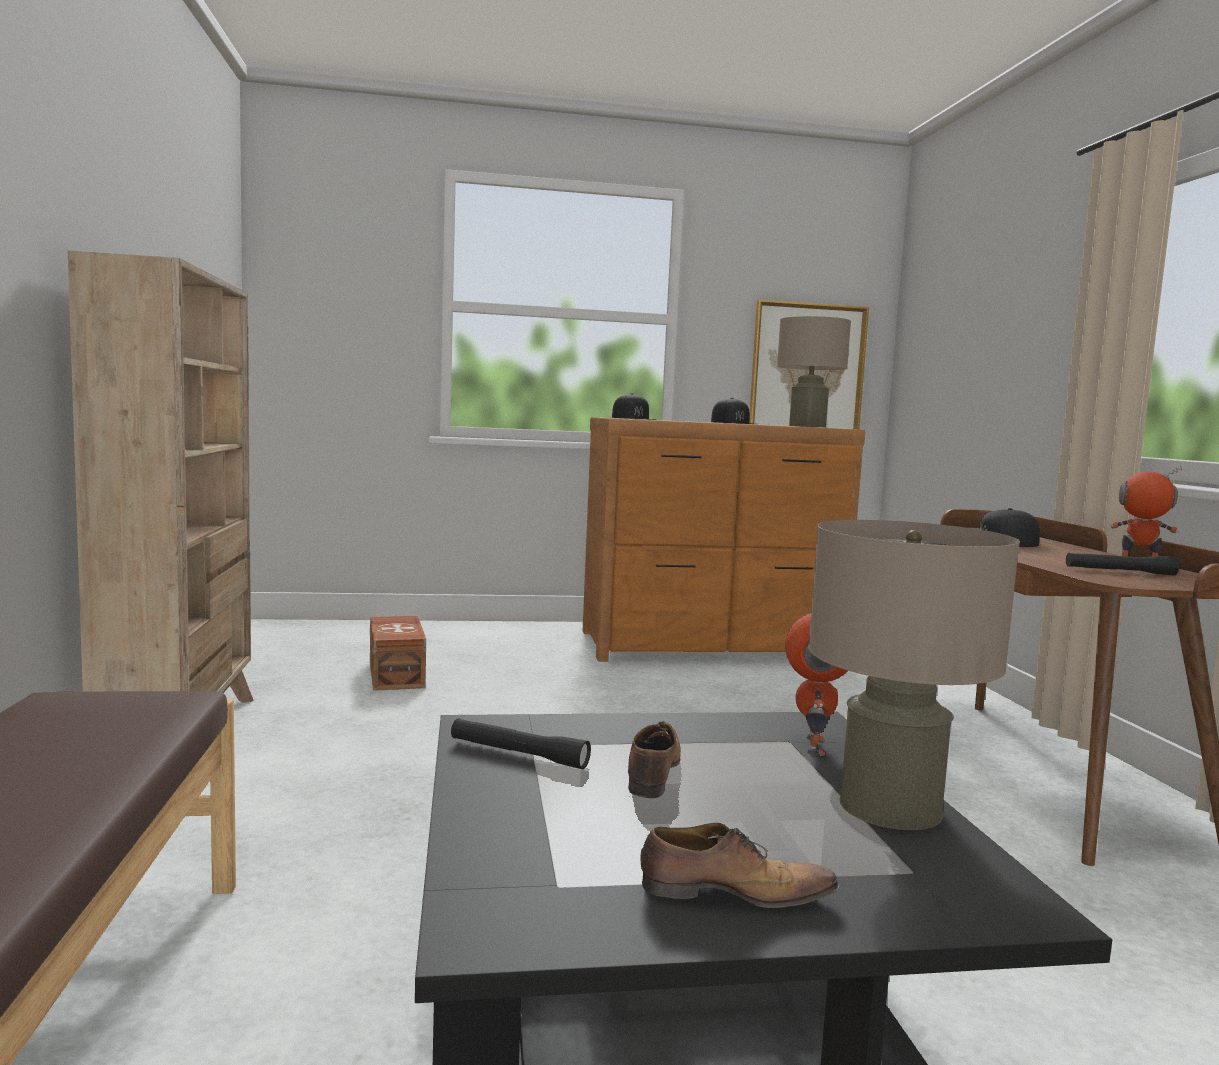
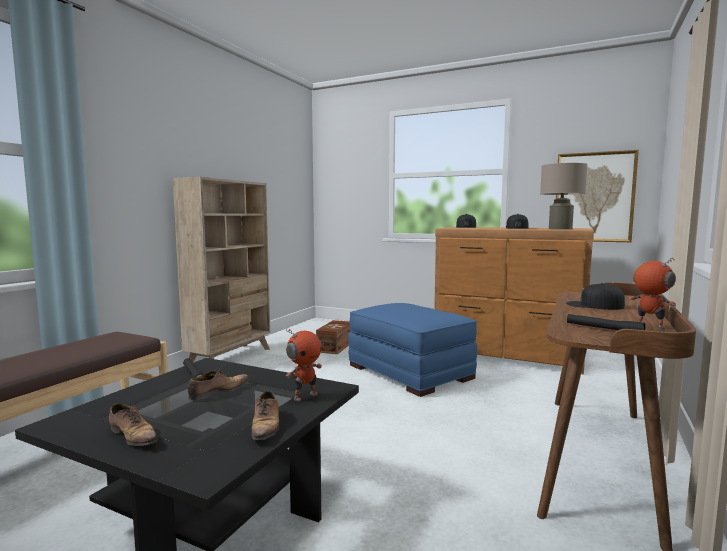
camera: 35 degrees right, 0 degrees up
beige table lamp [808,520,1020,830] -> shoe [252,391,279,440]
none -> blue ottoman [348,303,477,397]

